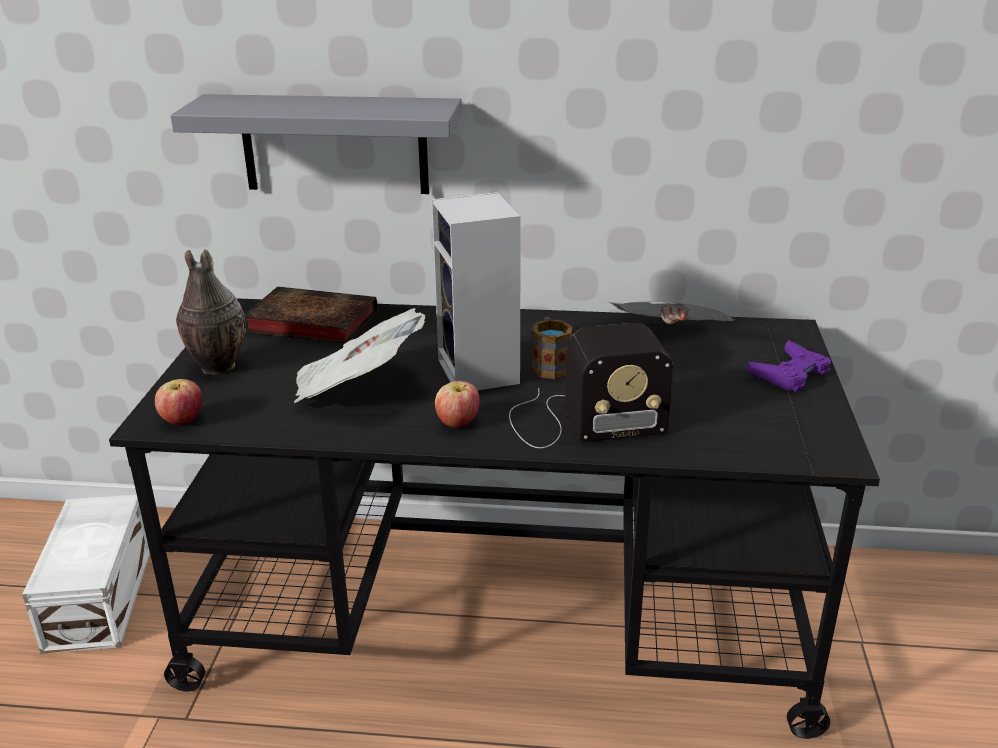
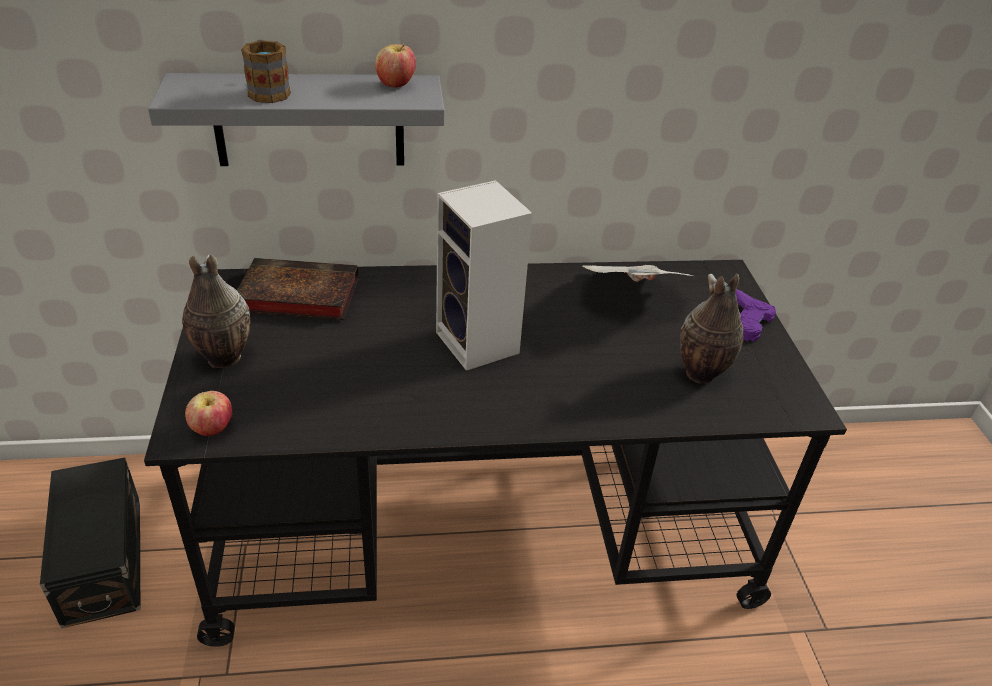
camera: 15 degrees left, 10 degrees up
white storage box [22,495,150,654] -> black storage box [40,458,140,628]
newspaper [294,308,425,403] -> none
apple [435,381,479,428] -> apple moved to [375,44,416,87]
radio [509,323,673,449] -> none
mug [531,317,573,379] -> mug moved to [241,40,291,103]
none -> vase [680,273,743,383]

